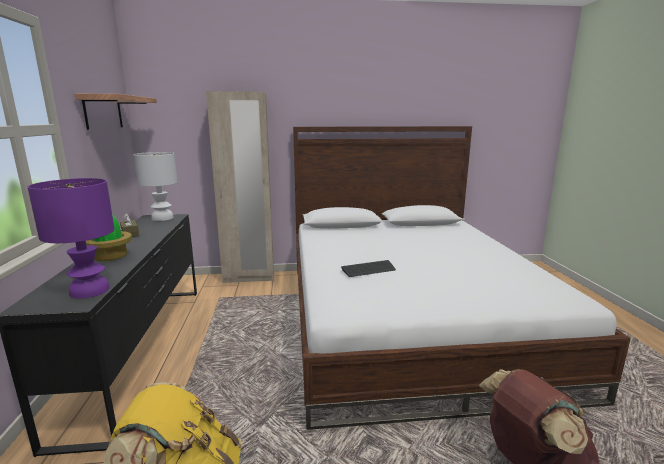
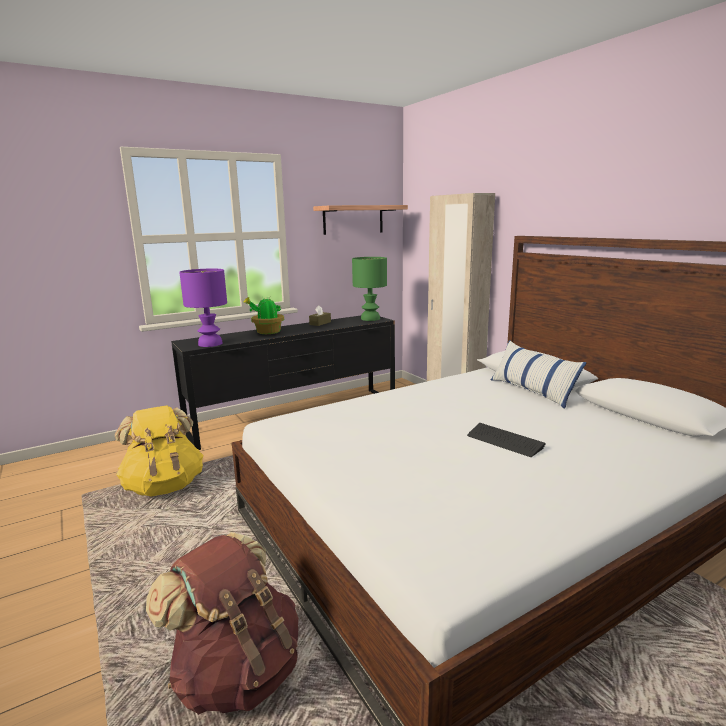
camera: 65 degrees right, 0 degrees up
white table lamp [133,152,178,221] -> green table lamp [352,257,387,321]
keyboard [341,260,396,277] -> keyboard moved to [467,423,546,457]
none -> pillow [491,340,587,409]

